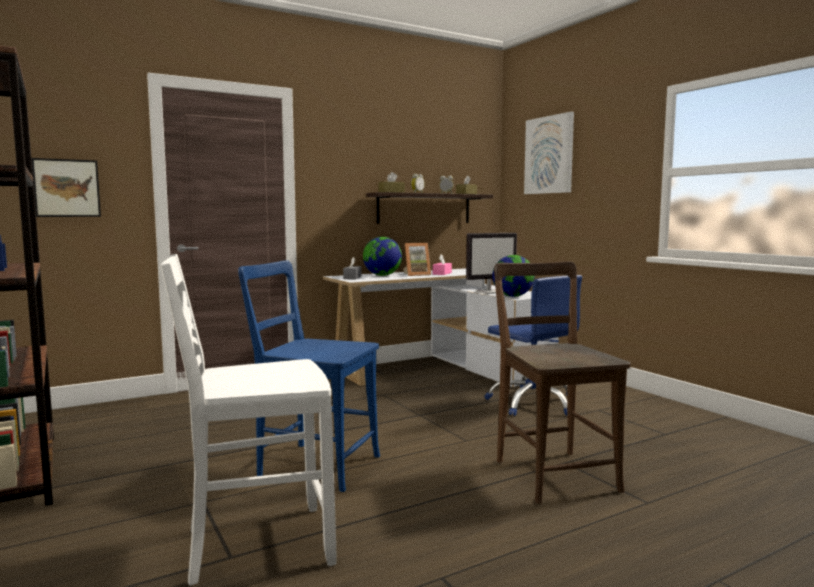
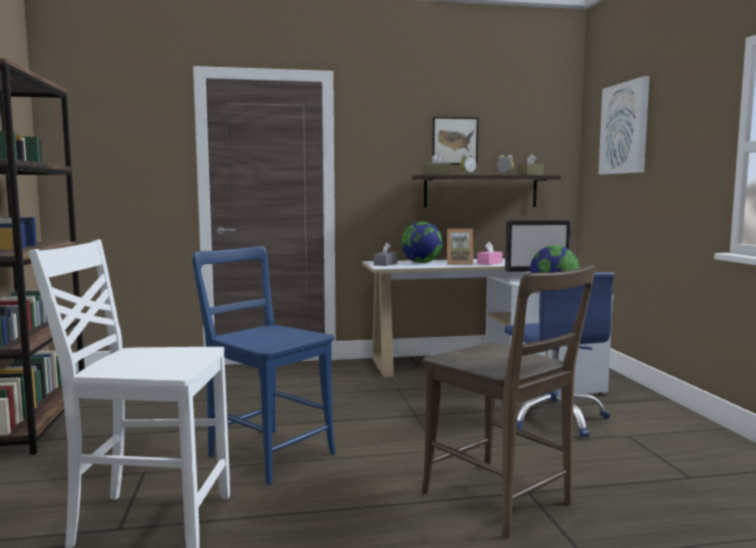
camera: 20 degrees right, 0 degrees up
picture [31,158,101,217] -> picture moved to [432,117,479,165]
brown chair [494,261,631,504] -> brown chair turned 135 degrees clockwise [421,265,595,538]

